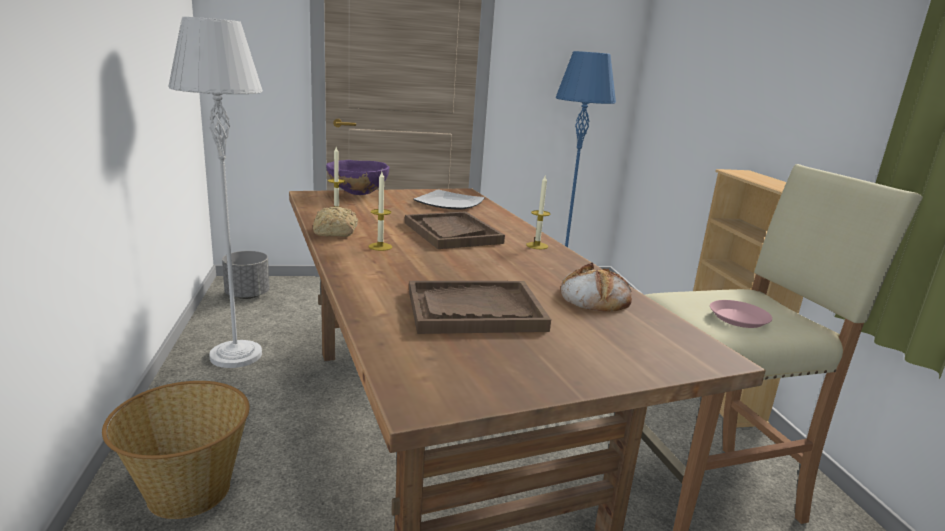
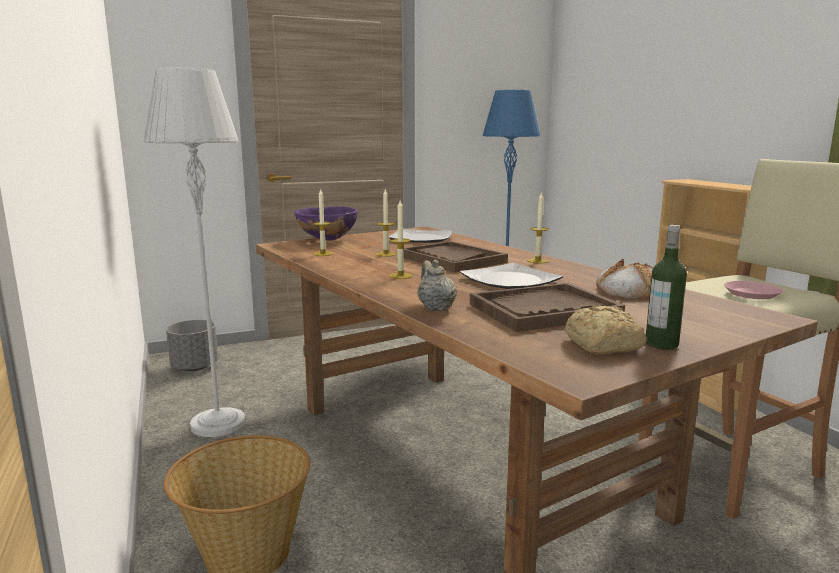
camera: 10 degrees left, 5 degrees down
bread [313,206,358,237] -> bread moved to [565,305,647,355]
none -> candle [376,189,396,257]
none -> beige teapot [417,259,457,311]
none -> plate [460,263,563,289]
none -> bottle [646,225,687,350]

